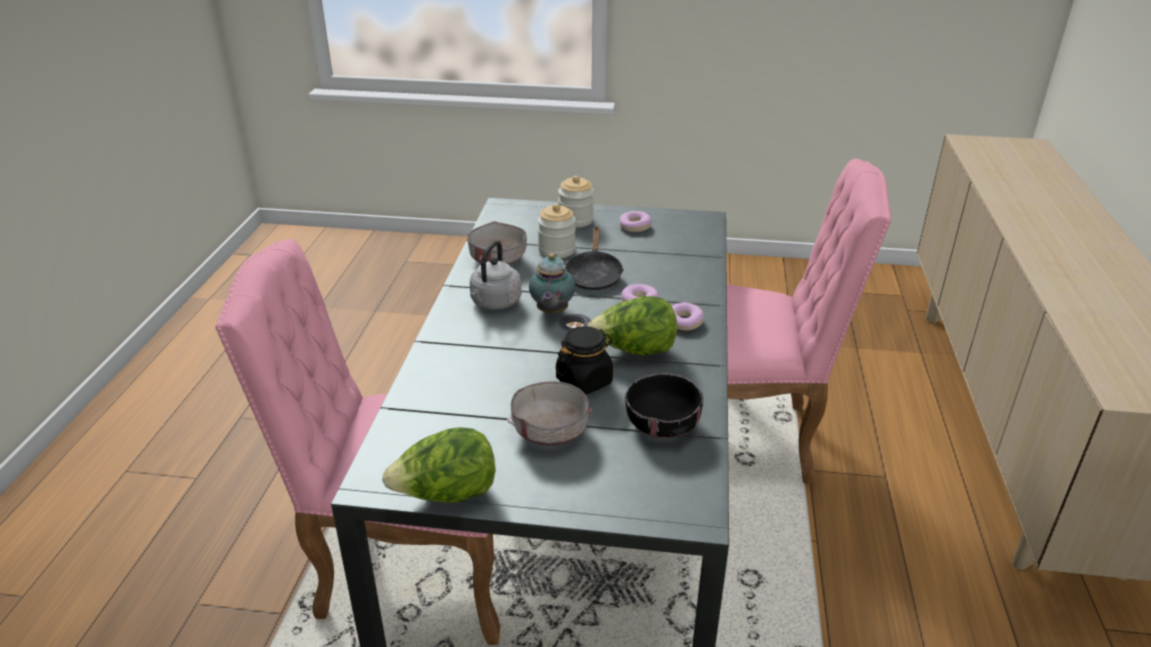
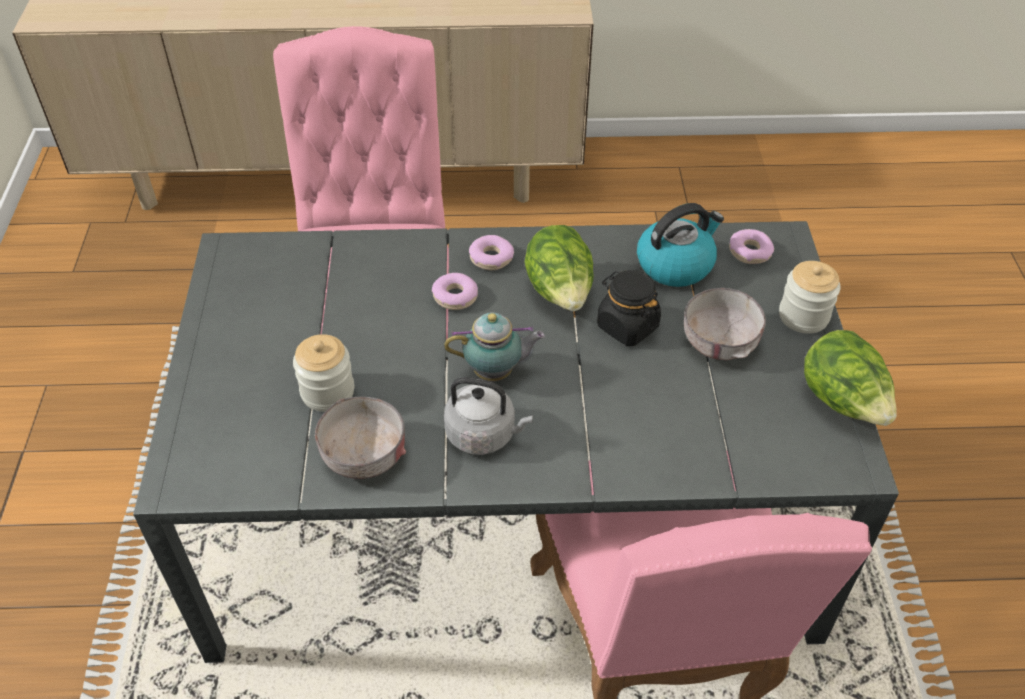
camera: 100 degrees left, 15 degrees up
jar [558,176,594,228] -> jar moved to [779,261,841,334]
black frying pan [564,226,624,290] -> none
donut [620,211,652,232] -> donut moved to [729,229,774,264]
black bowl [625,373,703,438] -> kettle [637,203,724,287]

